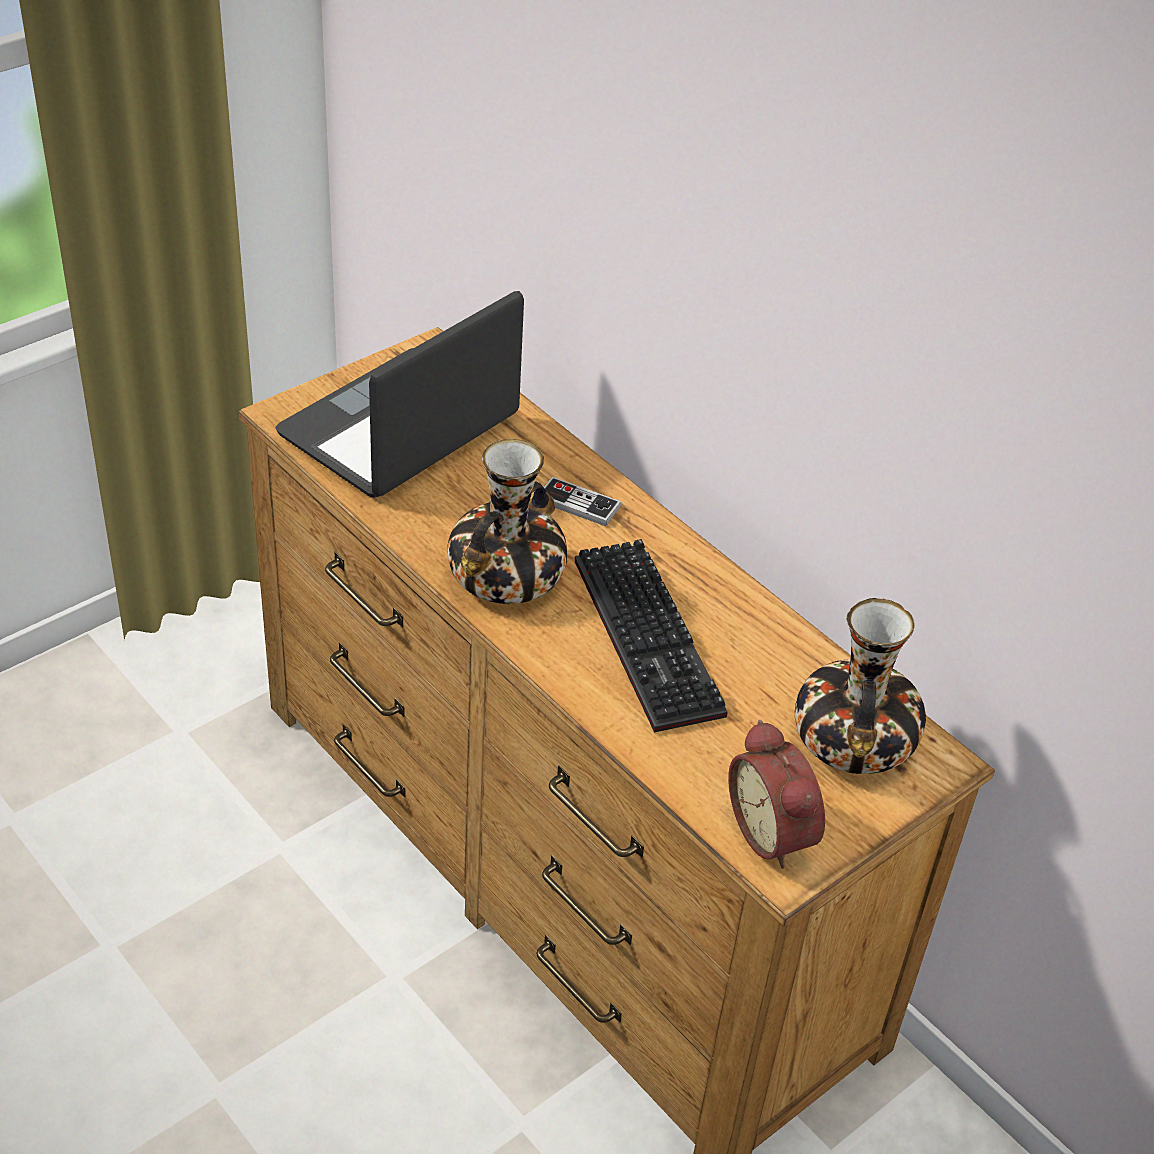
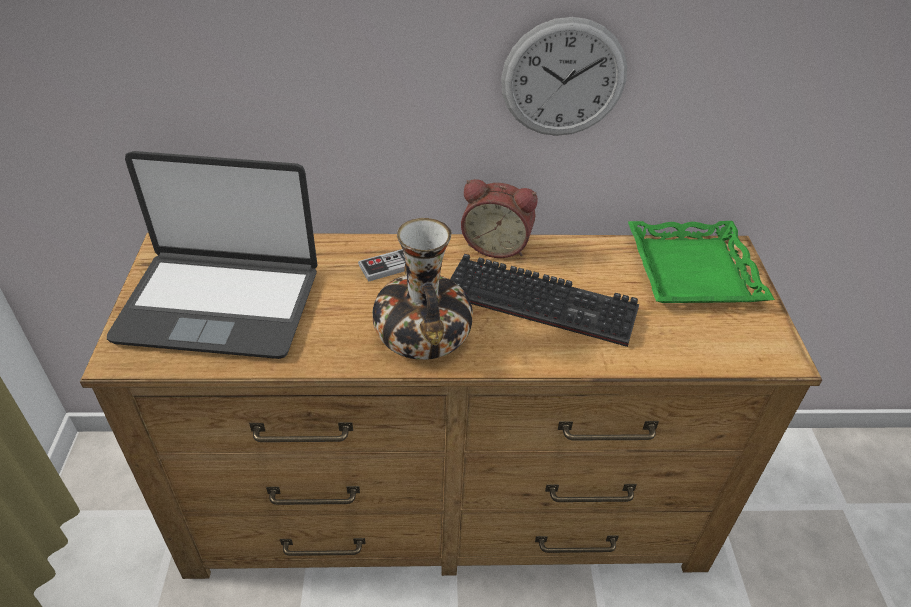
camera: 50 degrees left, 0 degrees up
laptop [275,291,524,498] -> laptop turned 75 degrees counterclockwise [107,151,318,359]
alarm clock [728,720,825,869] -> alarm clock moved to [461,179,538,258]
vase [795,598,926,774] -> green tray [628,221,775,303]
none -> wall clock [501,17,627,136]

